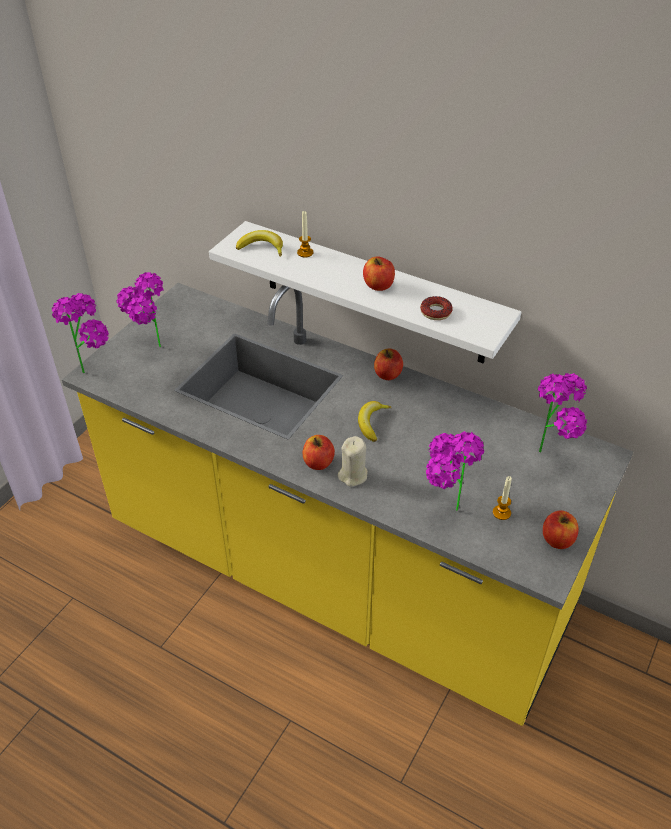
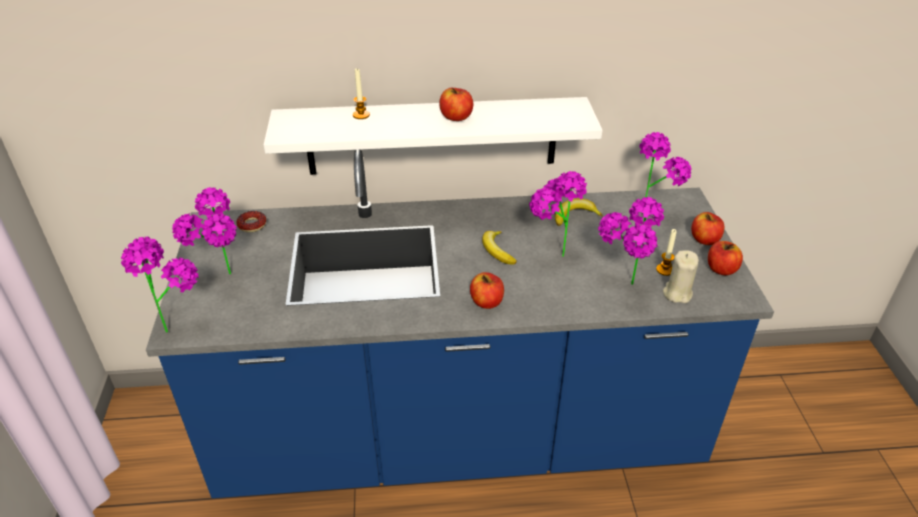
camera: 35 degrees left, 5 degrees down
yellow counter [62,283,633,726] -> blue counter [146,150,774,498]
banana [236,230,283,256] -> banana moved to [555,198,603,226]
beige candle [338,436,368,486] -> beige candle moved to [663,250,699,303]
apple [374,349,403,380] -> apple moved to [691,212,724,245]
donut [420,296,453,320] -> donut moved to [236,211,266,232]
none -> potted plant [529,171,587,257]

